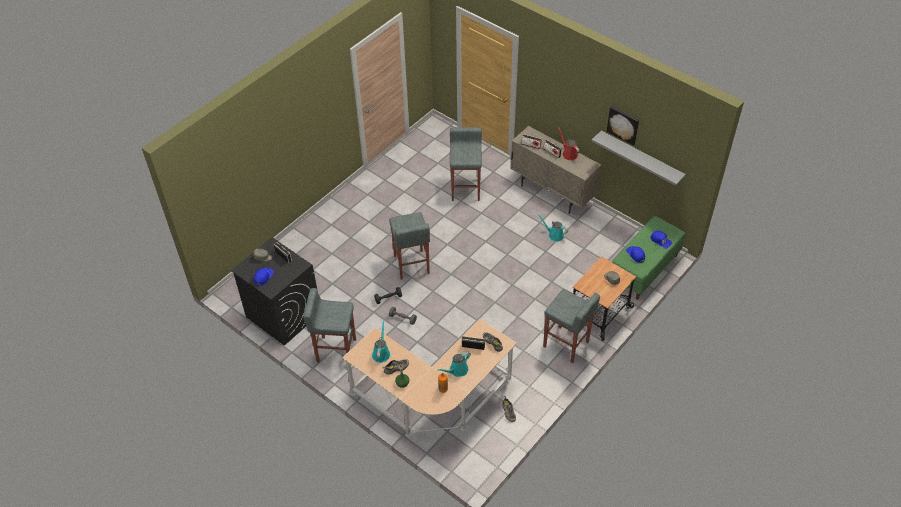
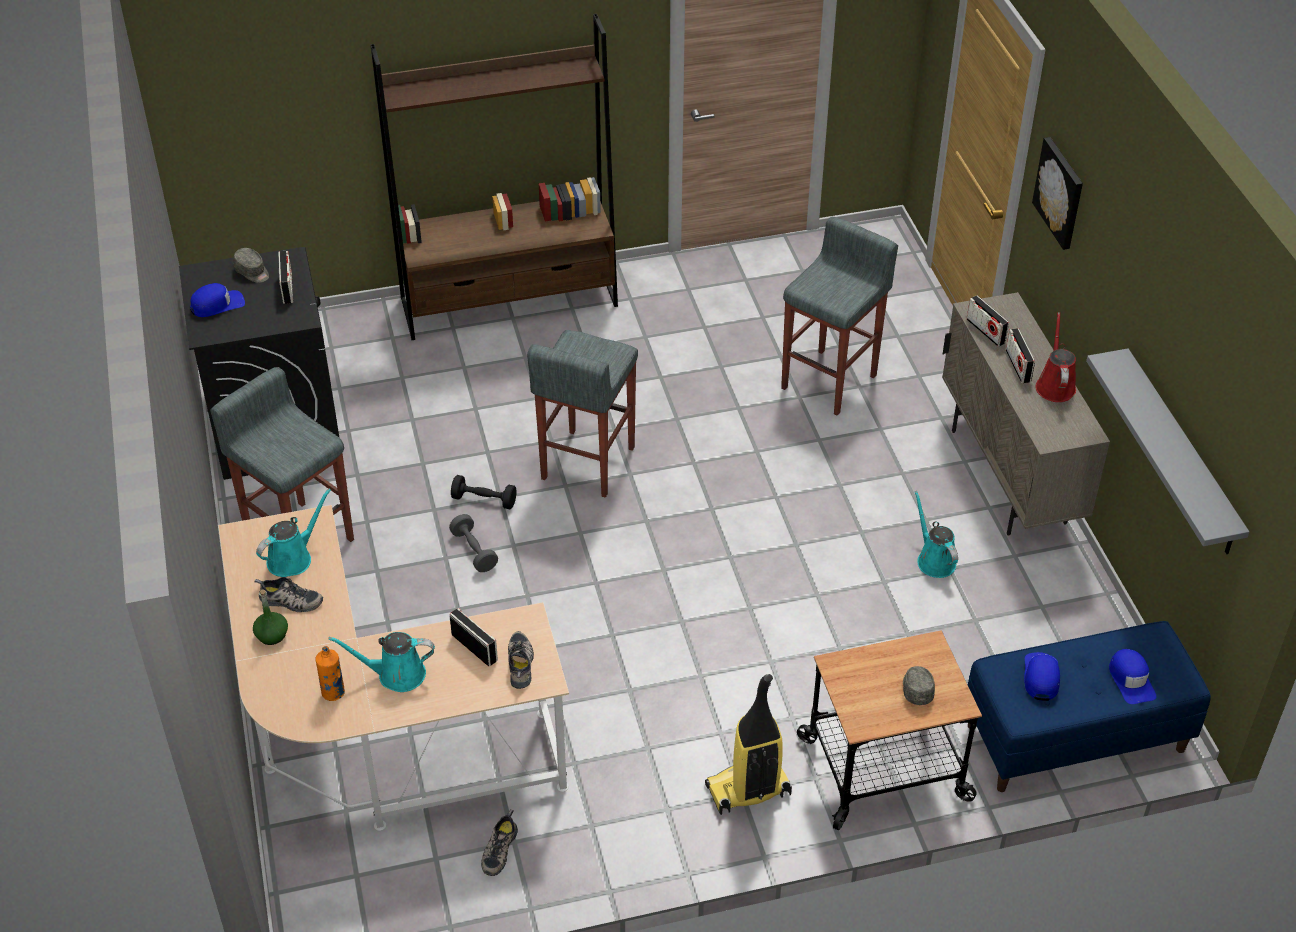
camera: 35 degrees right, 5 degrees down
grey stool [543,289,600,363] -> vacuum cleaner [705,674,792,815]
picture [607,106,639,146] -> picture moved to [1032,137,1083,250]
green bench [612,216,685,300] -> blue bench [968,621,1211,792]
none -> brown bookcase [370,14,618,340]

